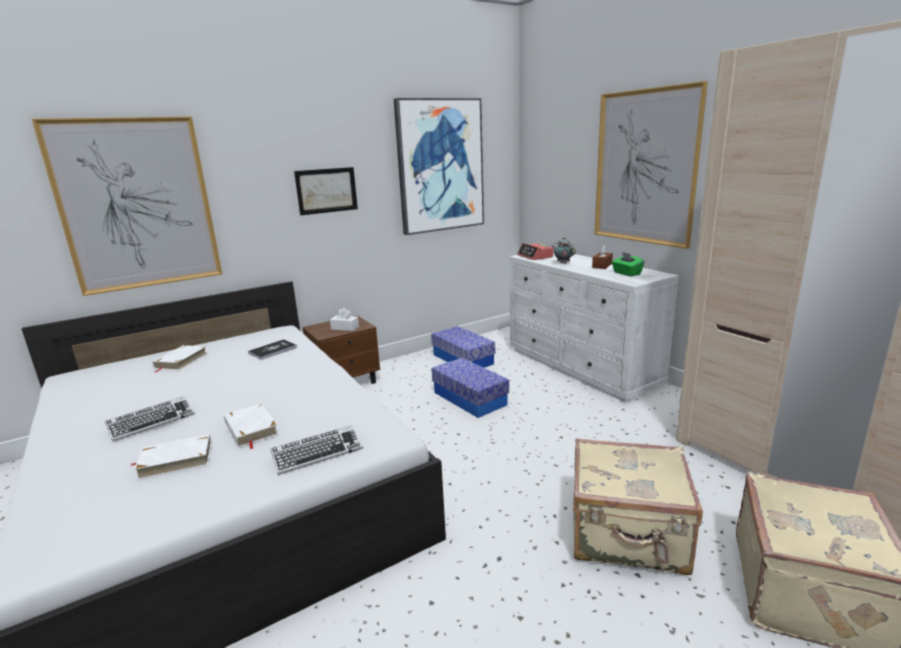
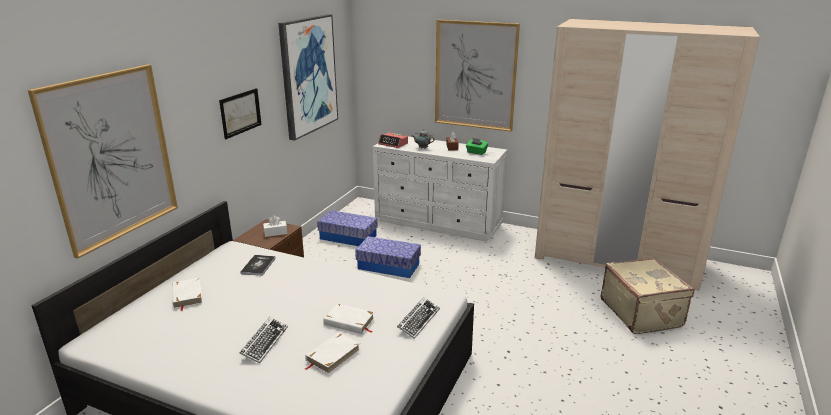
camera: 35 degrees left, 5 degrees up
beige suitcase [573,438,703,575] -> none

